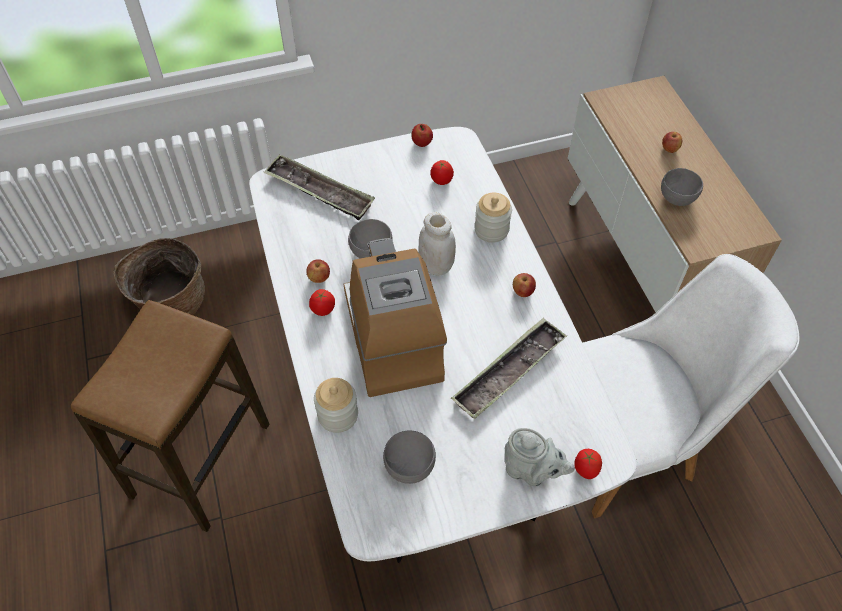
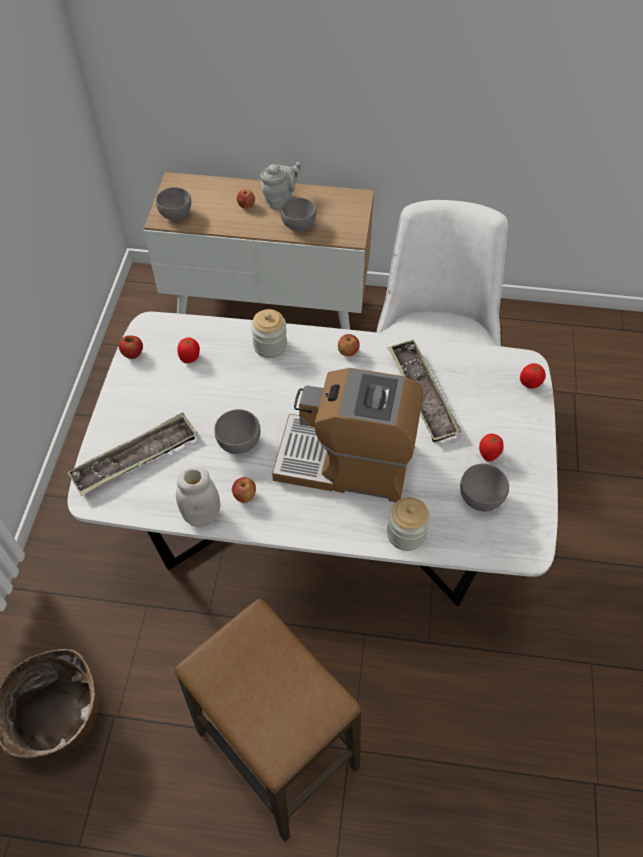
camera: 65 degrees left, 0 degrees up
tomato [309,289,335,316] -> tomato moved to [479,434,503,462]
white jar [419,212,456,276] -> white jar moved to [176,467,220,527]
grey teapot [505,428,575,486] -> grey teapot moved to [260,162,301,209]
none -> grey bowl [156,187,191,220]

